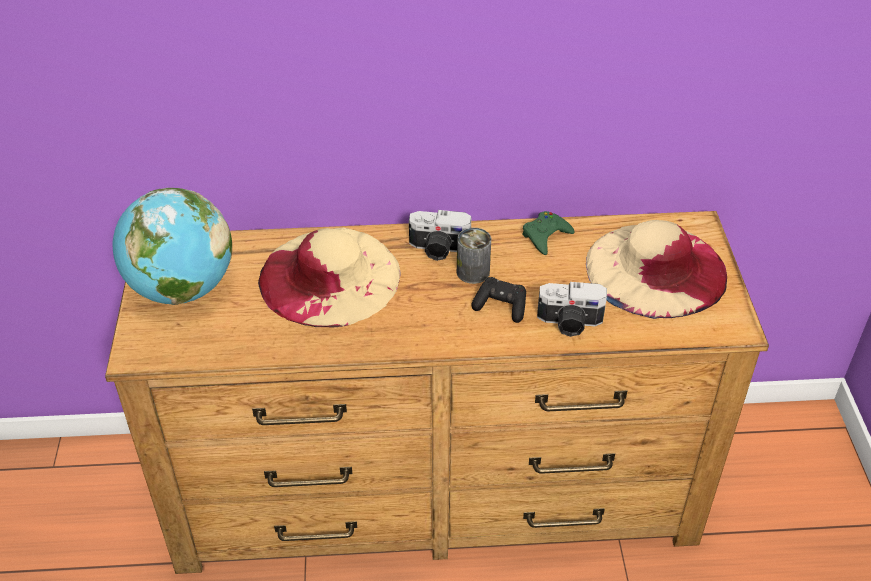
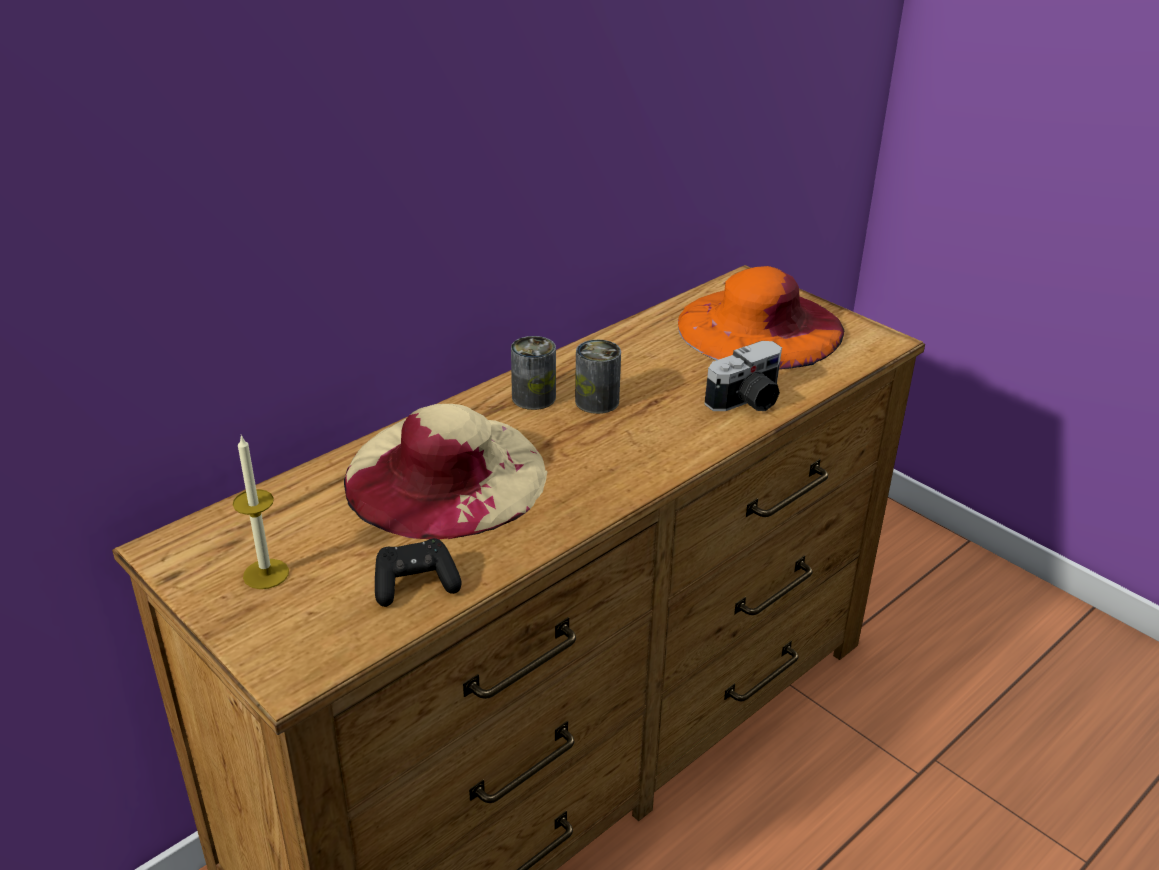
camera: 40 degrees left, 10 degrees down
globe [113,188,232,305] -> candle [233,435,289,589]
camera [409,210,471,261] -> can [511,336,556,410]
black game controller [472,277,526,323] -> black game controller moved to [375,538,462,607]
green game controller [522,211,575,255] -> none
beige hat [586,220,727,319] -> orange hat [678,266,844,369]

